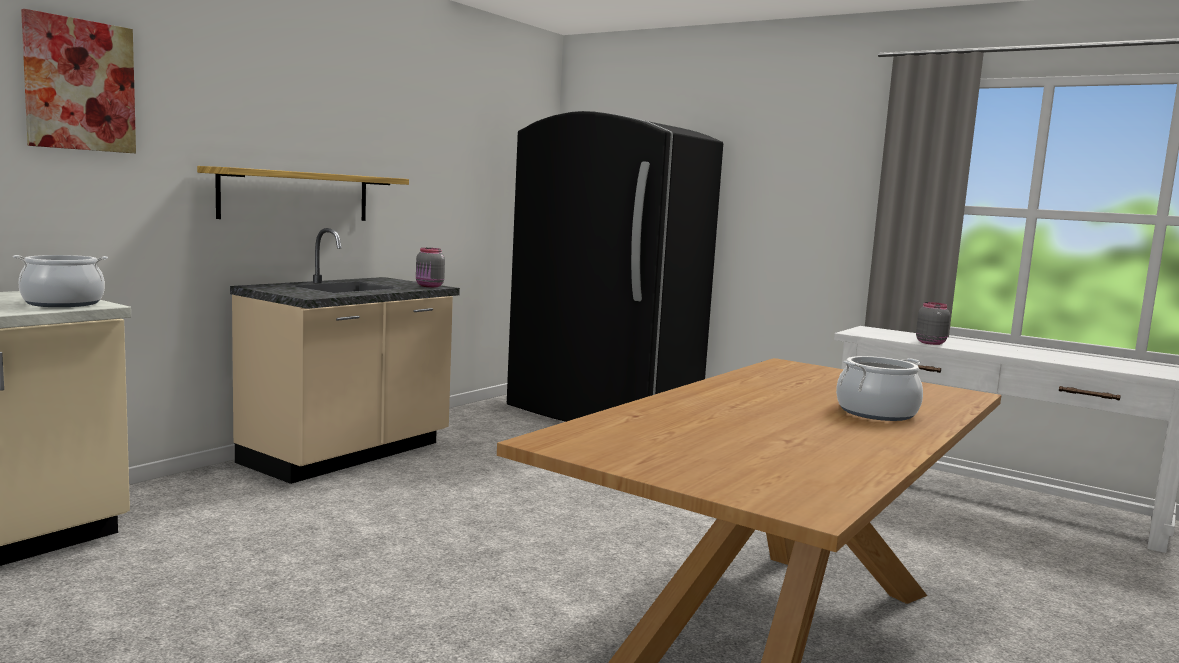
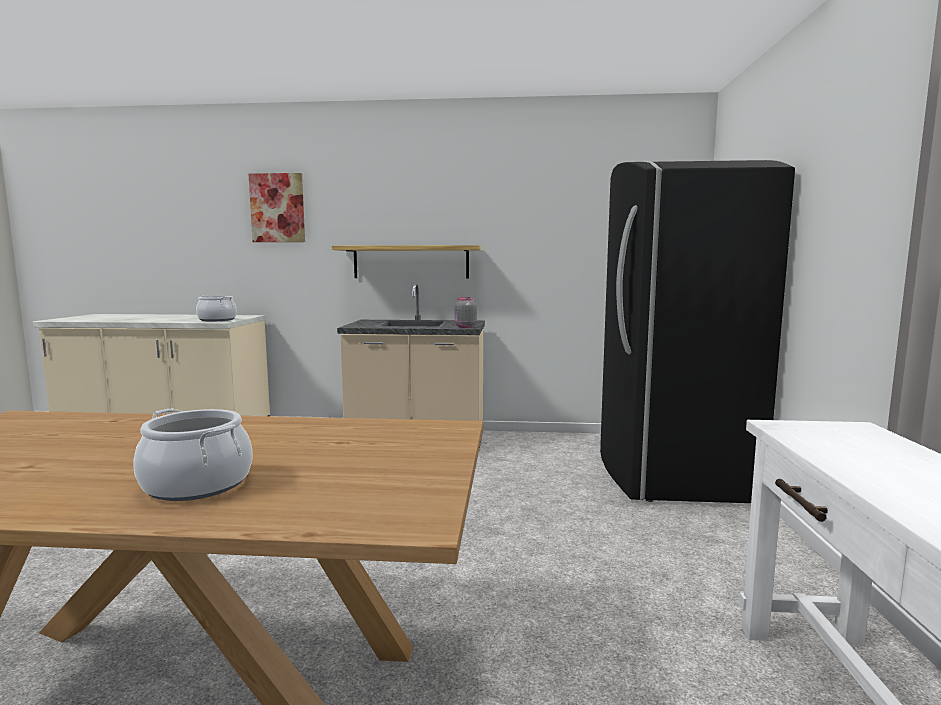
camera: 60 degrees right, 0 degrees up
grey jar [916,302,950,345] -> none

